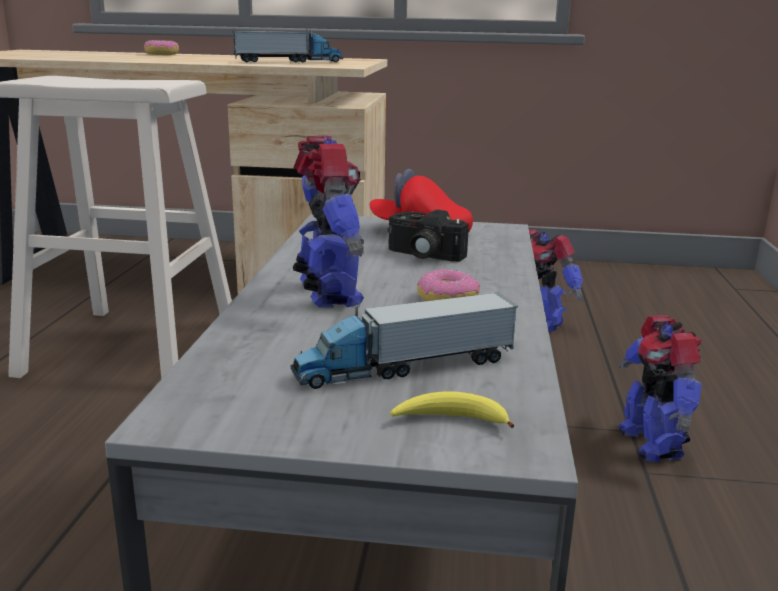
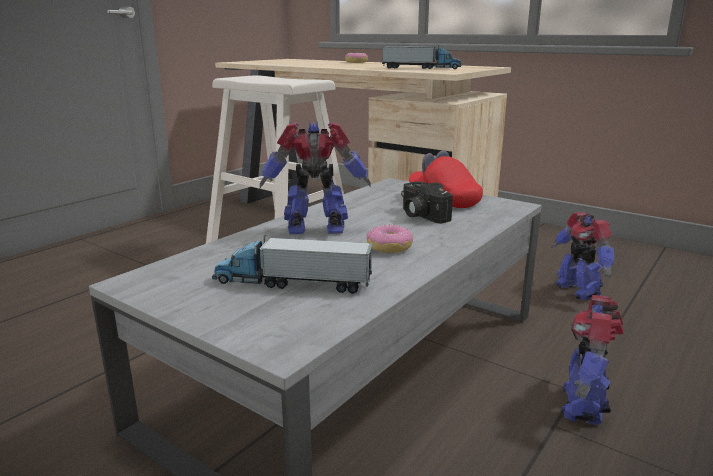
camera: 30 degrees right, 0 degrees up
toy robot [293,135,364,308] -> toy robot turned 105 degrees counterclockwise [260,121,371,234]
banana [390,391,514,428] -> none

